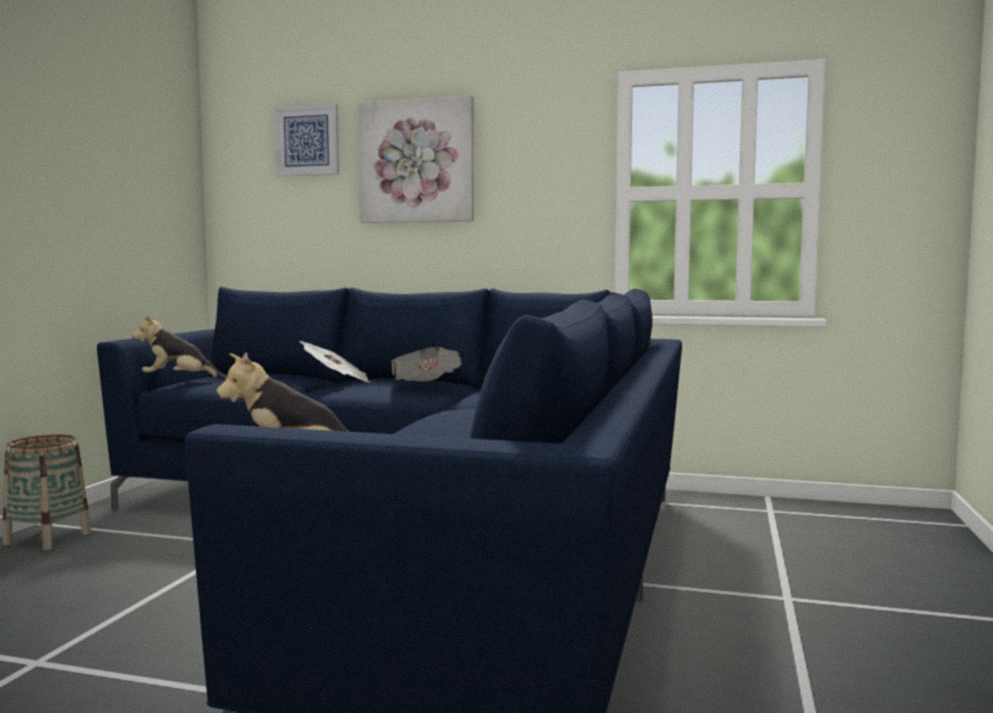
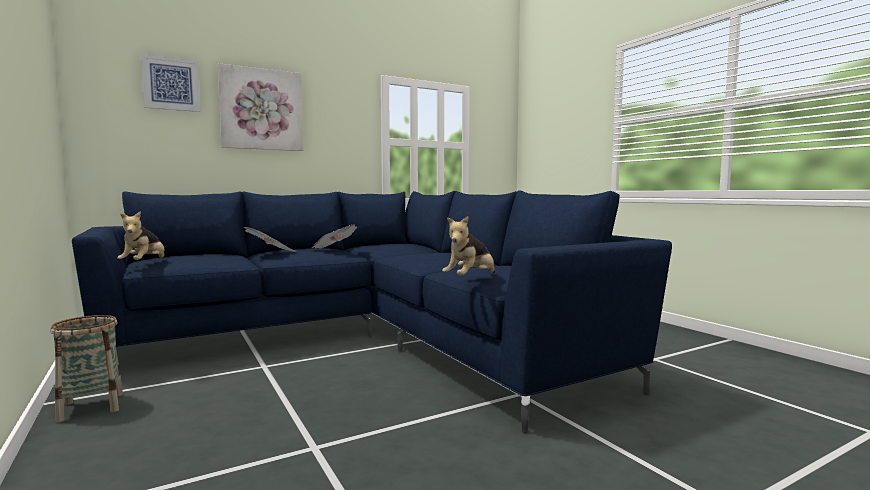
camera: 45 degrees left, 0 degrees up
plush toy [133,314,227,380] -> plush toy turned 45 degrees counterclockwise [117,211,165,260]

